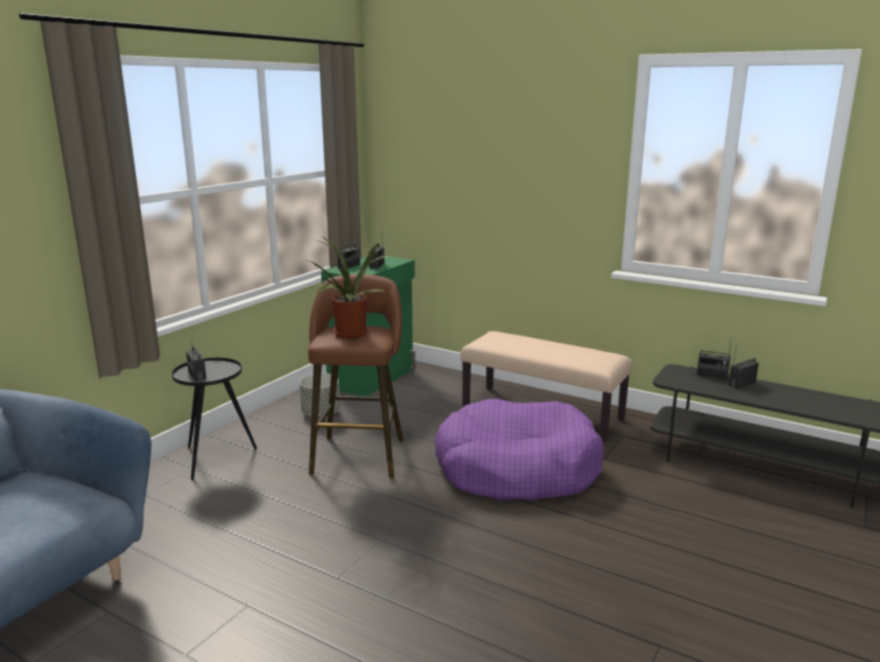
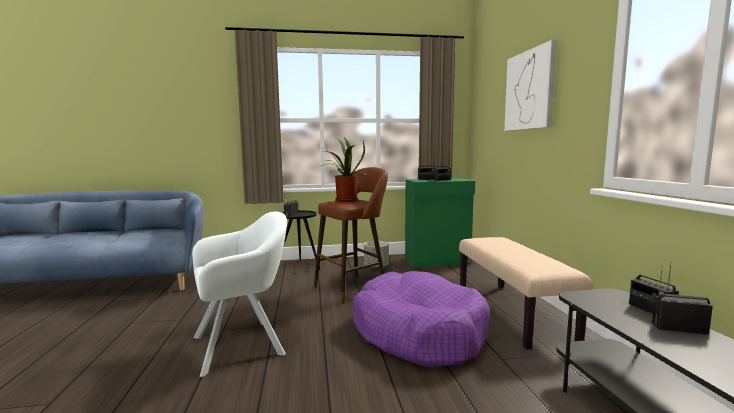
camera: 50 degrees right, 10 degrees down
none -> white armchair [192,212,287,377]
none -> picture [504,40,556,131]

